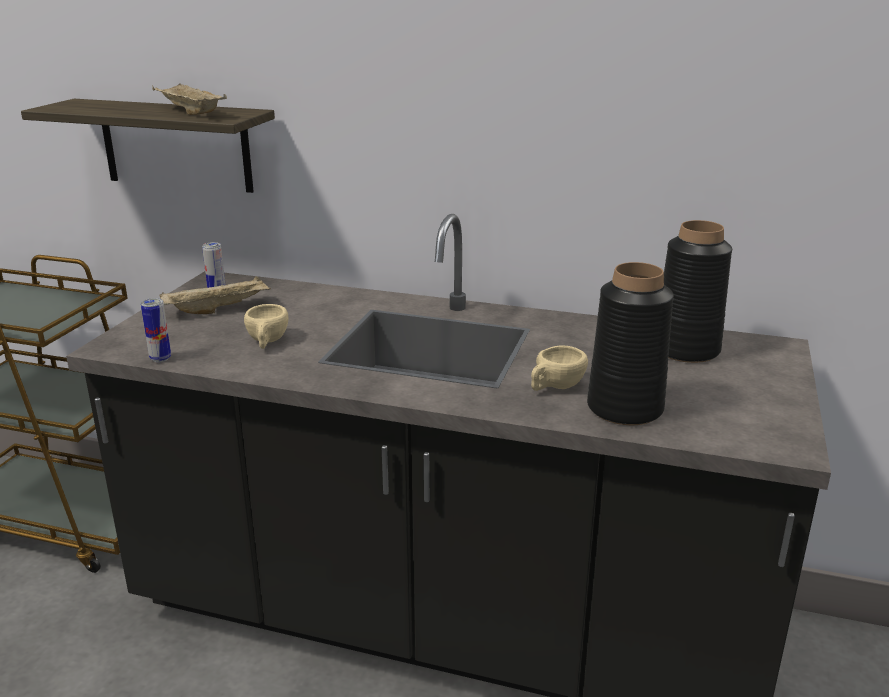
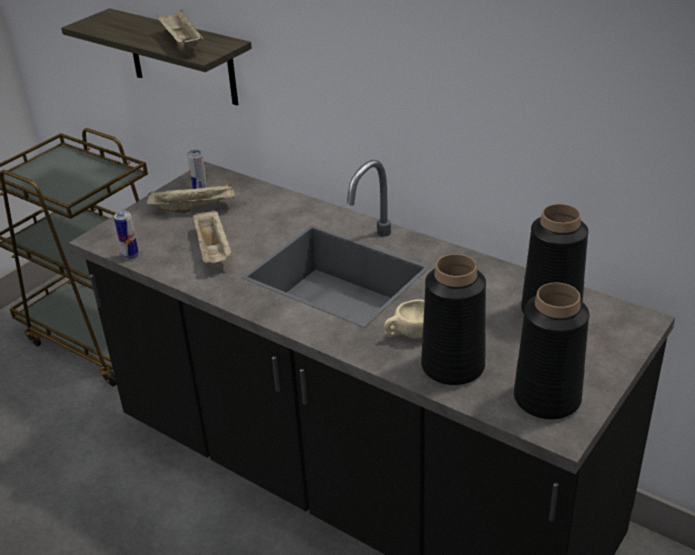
camera: 20 degrees right, 10 degrees up
beige cup [244,304,288,349] -> beige tray [193,210,232,263]
none -> black vase [514,283,589,420]

